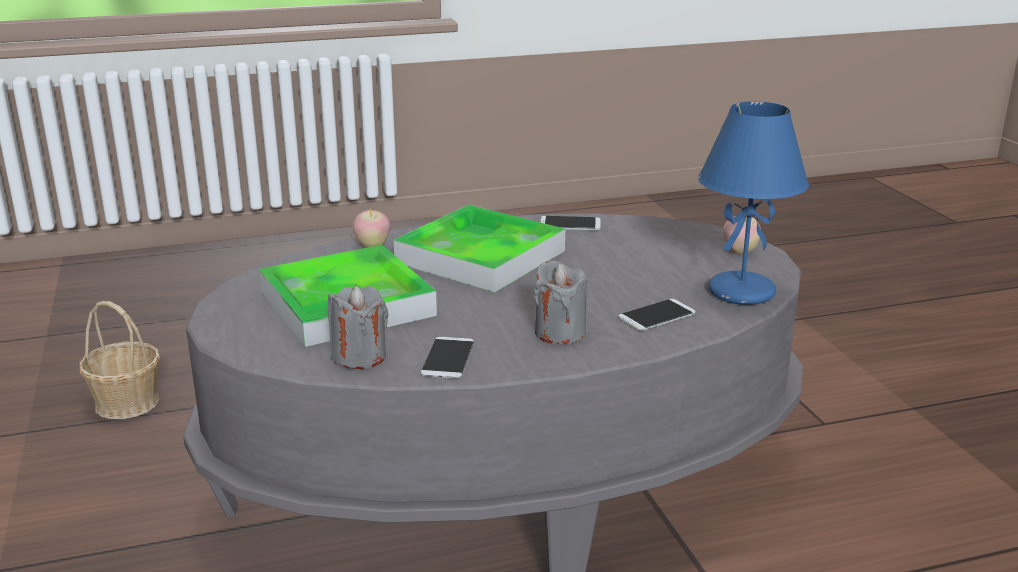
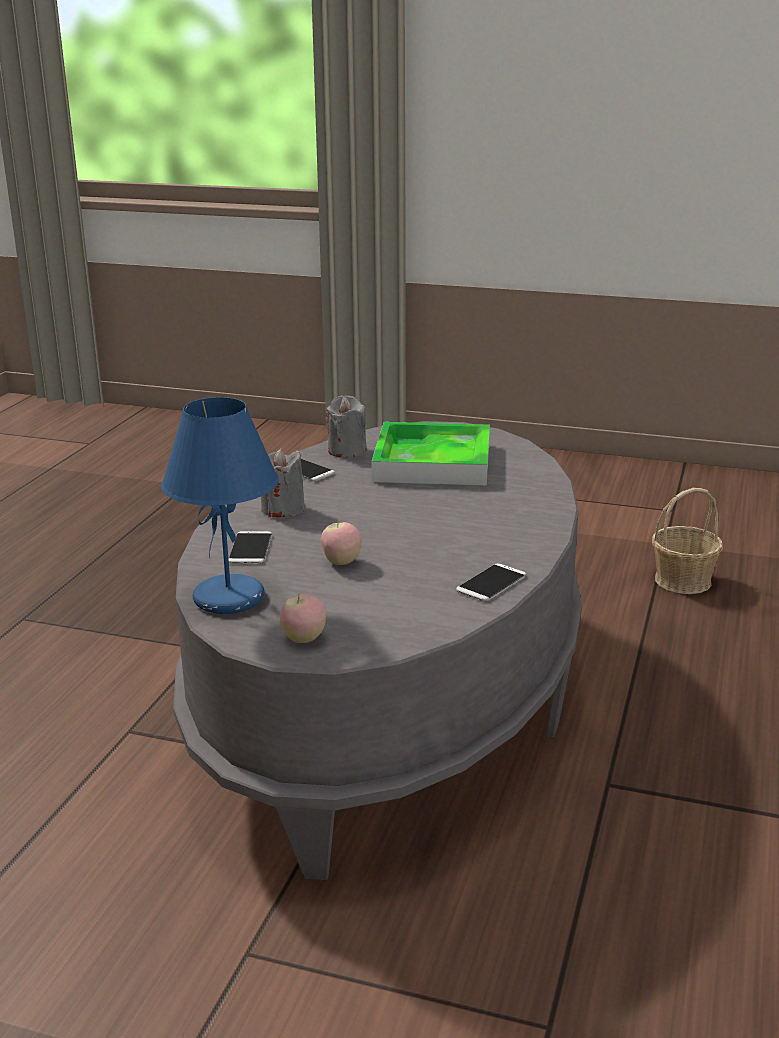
camera: 125 degrees right, 0 degrees up
apple [353,208,390,248] -> apple moved to [321,519,362,565]
tray [394,205,565,292] -> none

